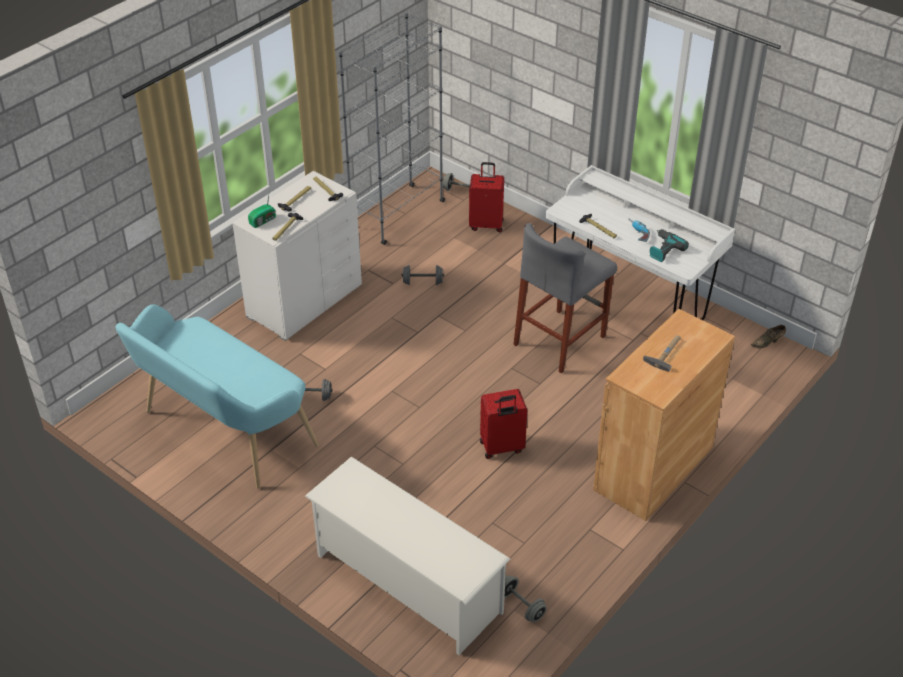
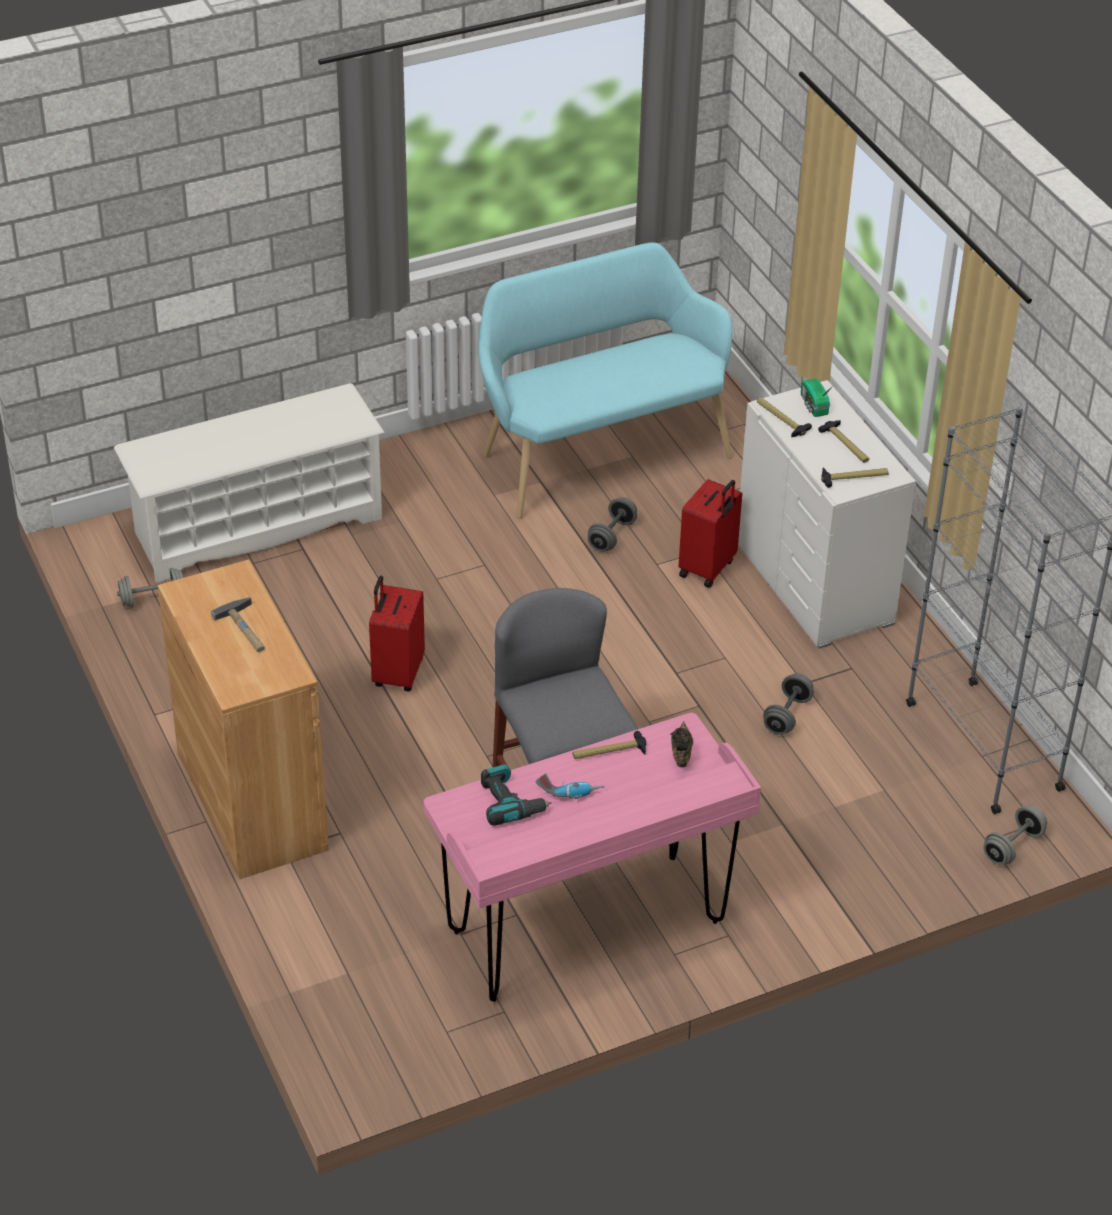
camera: 115 degrees right, 0 degrees up
red suitcase [469,162,504,232] -> red suitcase moved to [678,479,742,588]
white desk [546,165,735,320] -> pink desk [424,713,761,1002]
brown shoe [751,325,786,348] -> brown shoe moved to [670,721,693,767]

